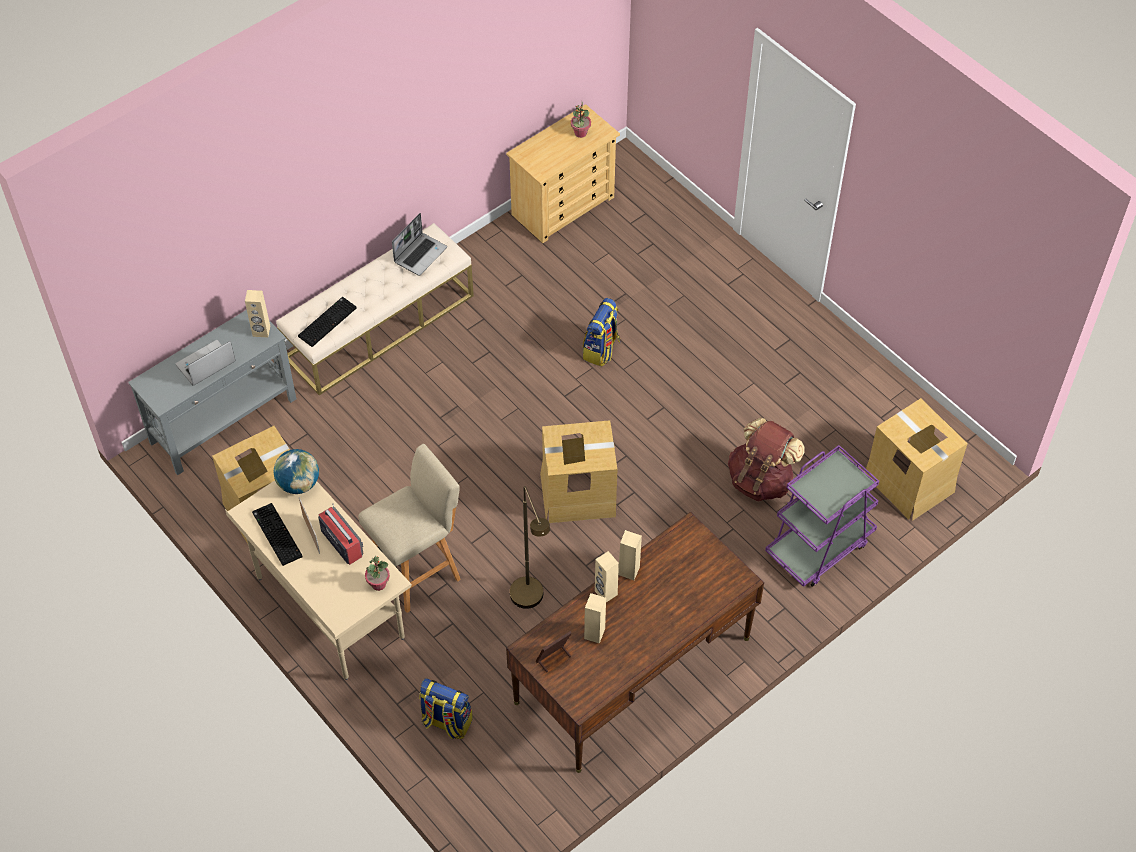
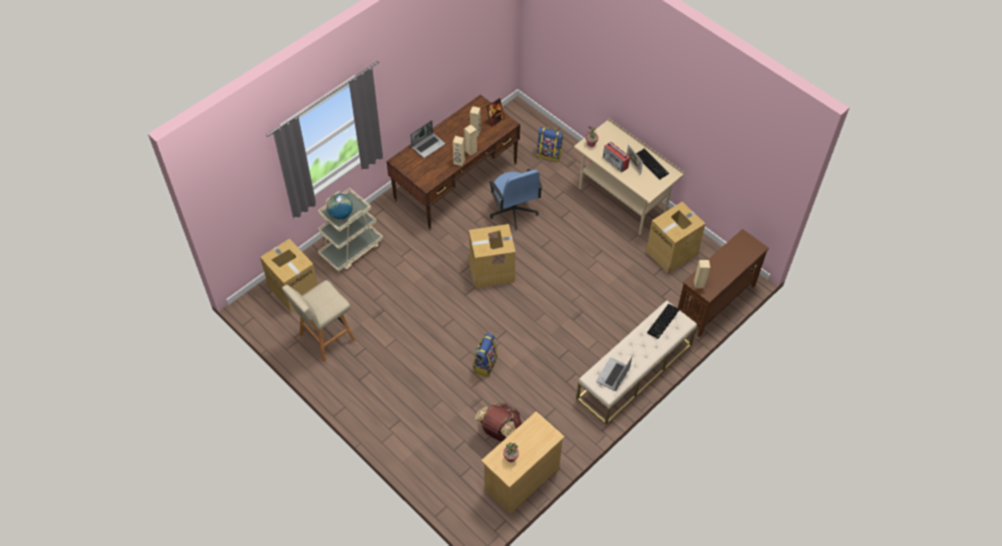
camera: 175 degrees right, 0 degrees up
grey console table [128,310,296,475] -> brown console table [678,229,769,337]
laptop [176,340,236,386] -> laptop moved to [410,120,445,158]
globe [274,449,319,494] -> globe moved to [327,194,353,219]
beige stool [358,444,461,613] -> beige stool moved to [282,280,355,362]
brown floor lamp [510,486,550,609] -> blue office chair [489,169,543,231]
brown backpack [728,418,804,501] -> brown backpack moved to [475,403,522,441]
purple cart [765,445,879,587] -> beige cart [318,188,383,272]

